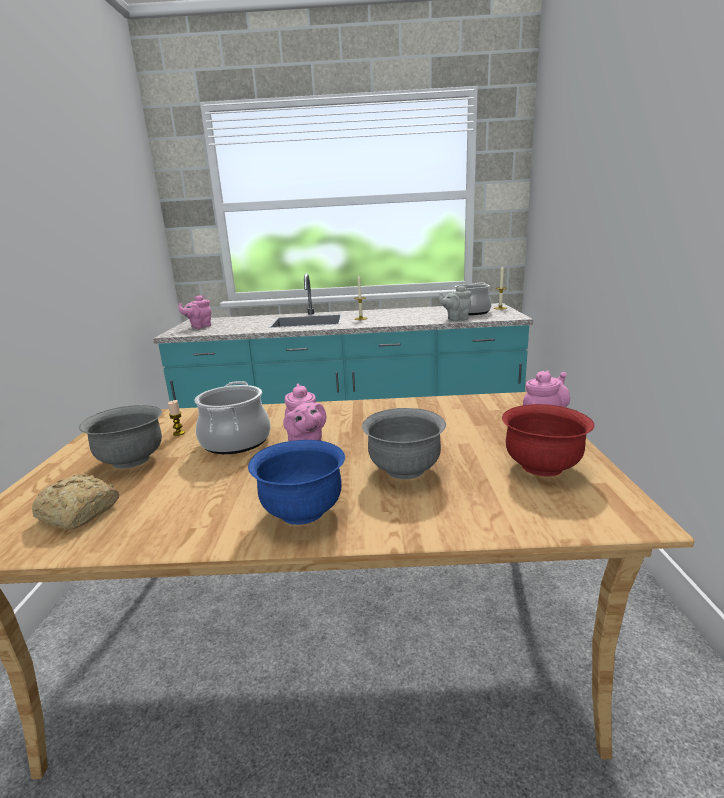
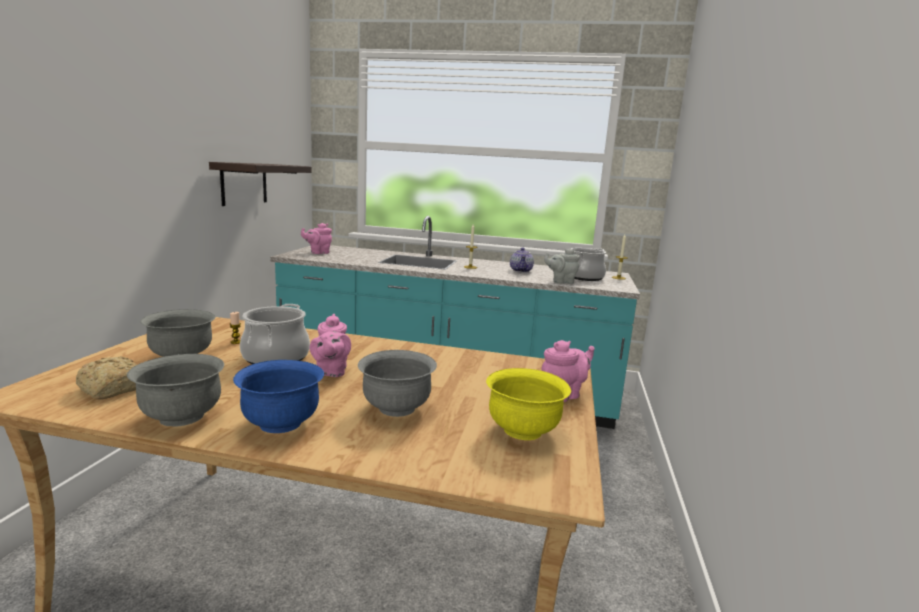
camera: 10 degrees right, 5 degrees down
red bowl [502,404,595,476] -> yellow bowl [486,368,571,440]
none -> grey bowl [127,354,224,426]
none -> shelf [209,162,312,206]
none -> teapot [510,248,534,273]

